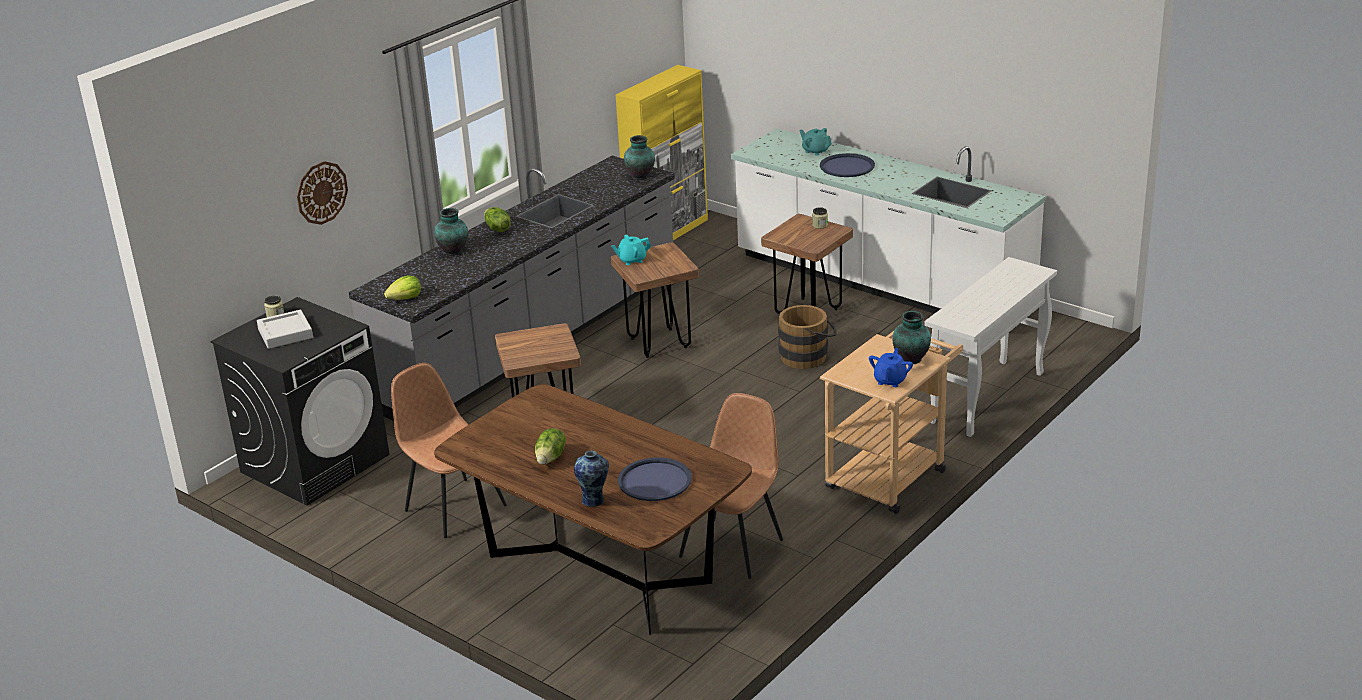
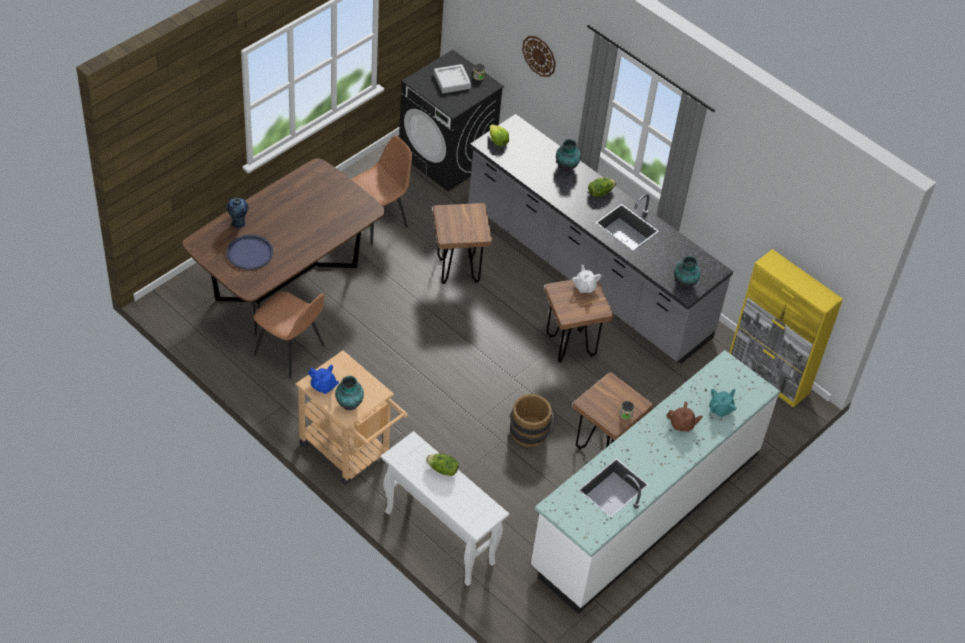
camera: 90 degrees right, 20 degrees up
lettuce [535,428,566,465] -> lettuce moved to [426,453,459,476]
turquoise teapot [612,234,651,265] -> white teapot [572,265,602,293]
blue tray [820,153,875,177] -> brown teapot [666,402,703,432]

